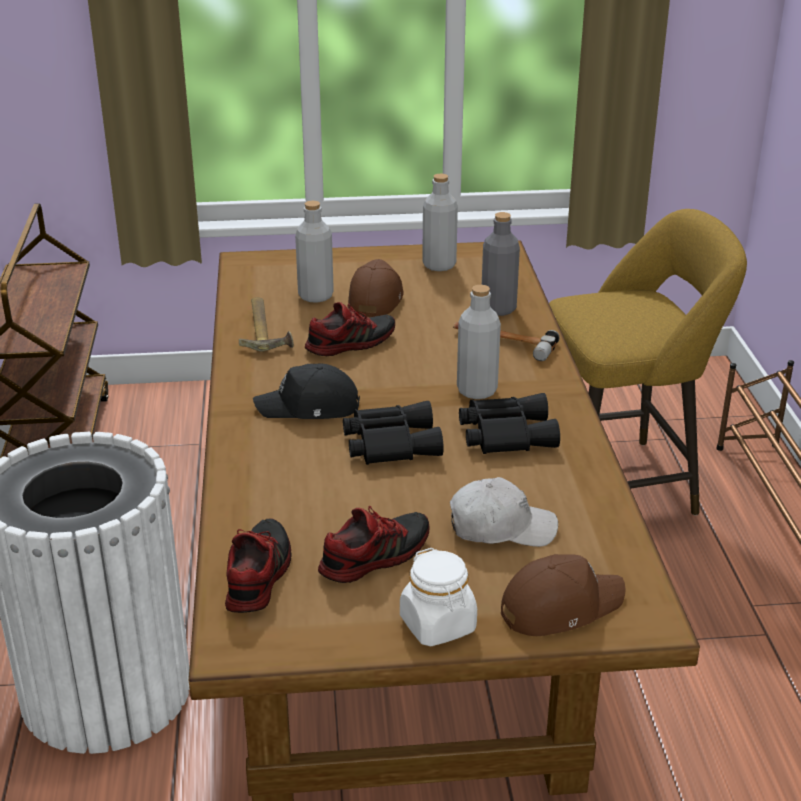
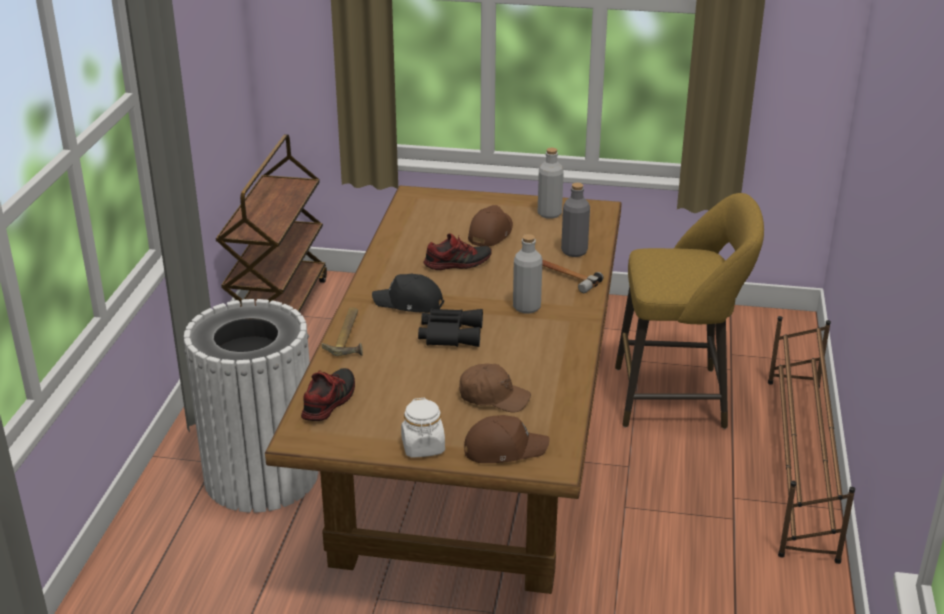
camera: 15 degrees right, 0 degrees up
hammer [239,297,294,351] -> hammer moved to [322,308,363,356]
grey bottle [295,201,334,303] -> none
shoe [318,506,430,583] -> none
white cap [450,477,558,547] -> brown cap [459,363,531,413]
black binoculars [459,393,560,454] -> none

